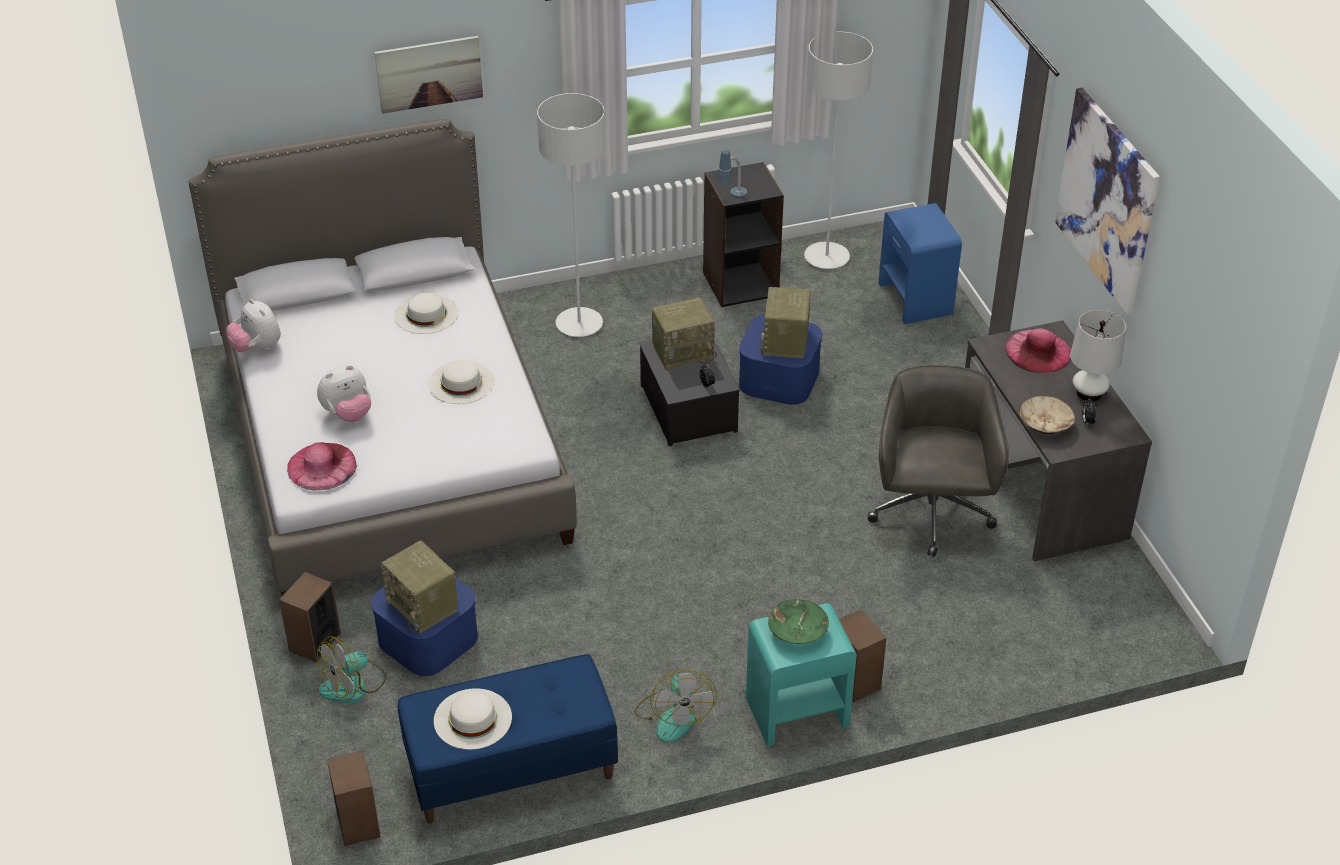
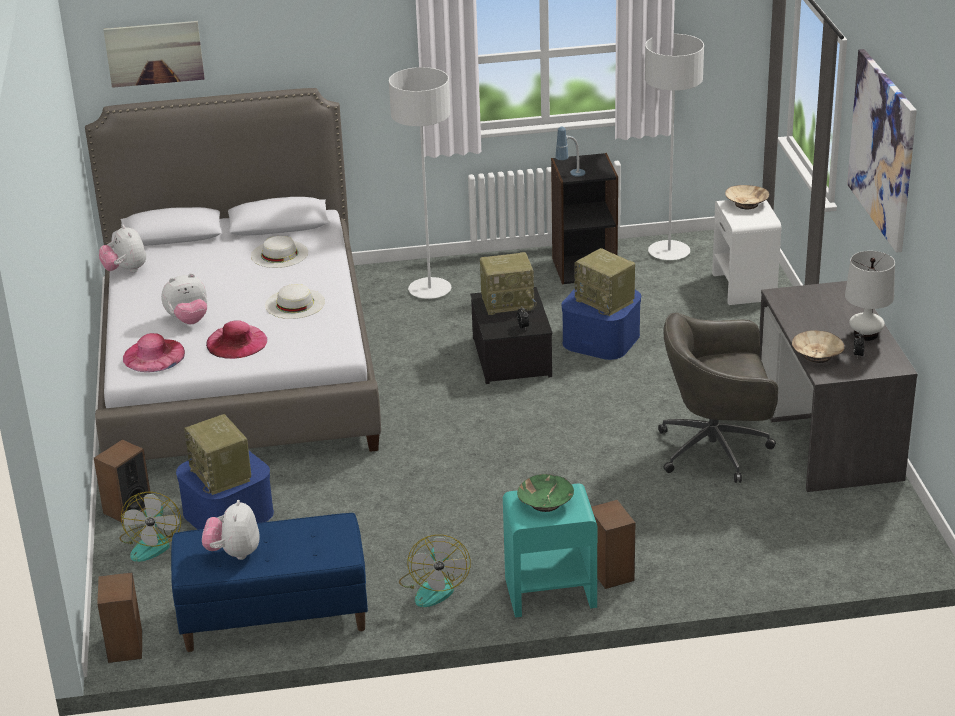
camera: 10 degrees right, 10 degrees down
fan [317,636,386,703] -> fan turned 60 degrees counterclockwise [119,492,181,562]
picture [374,36,483,114] -> picture moved to [103,21,205,88]
white hat [434,688,512,750] -> plush toy [202,500,260,560]
radio [760,287,811,358] -> radio turned 60 degrees counterclockwise [575,248,635,316]
grey office chair [868,365,1009,557] -> grey office chair turned 105 degrees counterclockwise [658,313,778,483]
blue nightstand [878,203,962,324] -> white nightstand [712,200,781,305]
pink hat [1005,328,1071,373] -> pink hat moved to [206,320,267,359]
none -> beige bowl [725,185,769,209]

